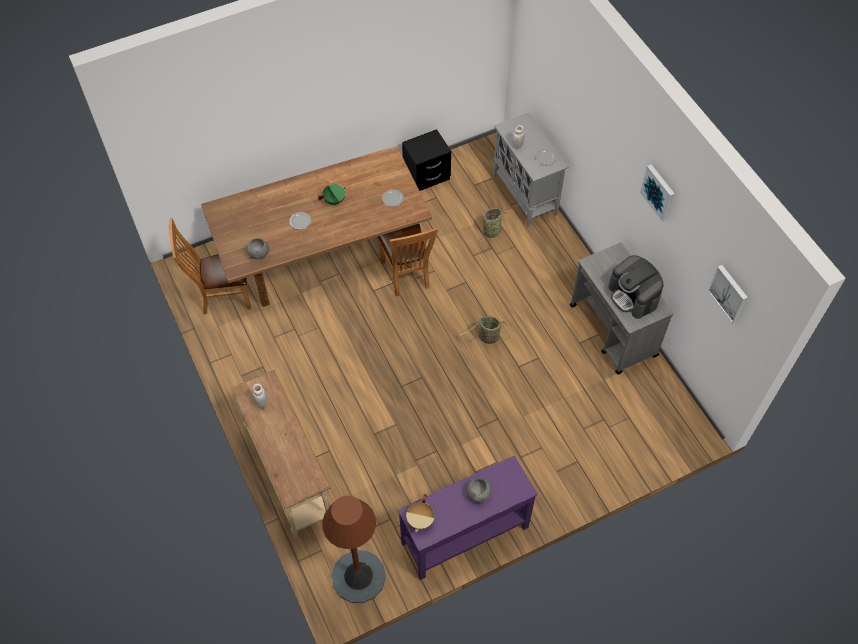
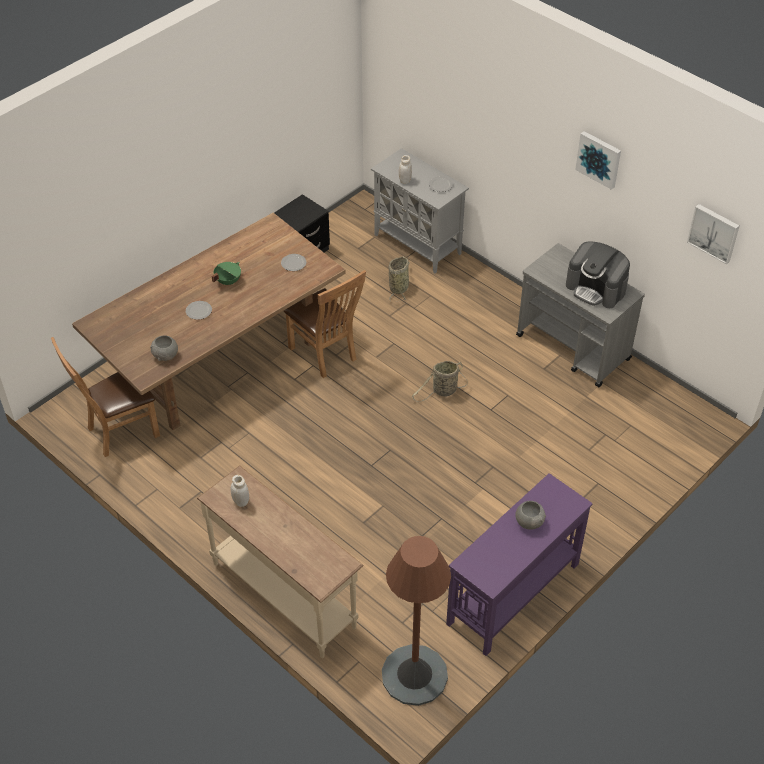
camera: 20 degrees left, 10 degrees down
beige cooking pot [406,494,434,532] -> none

